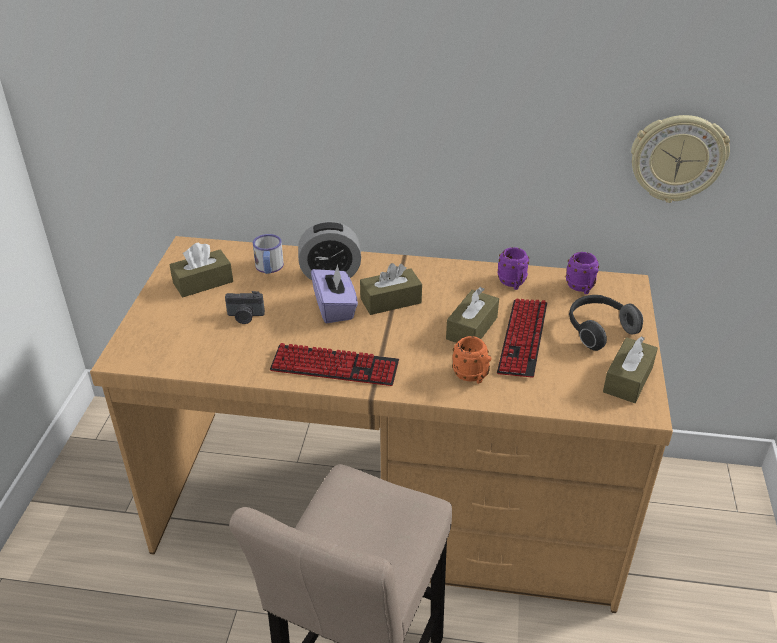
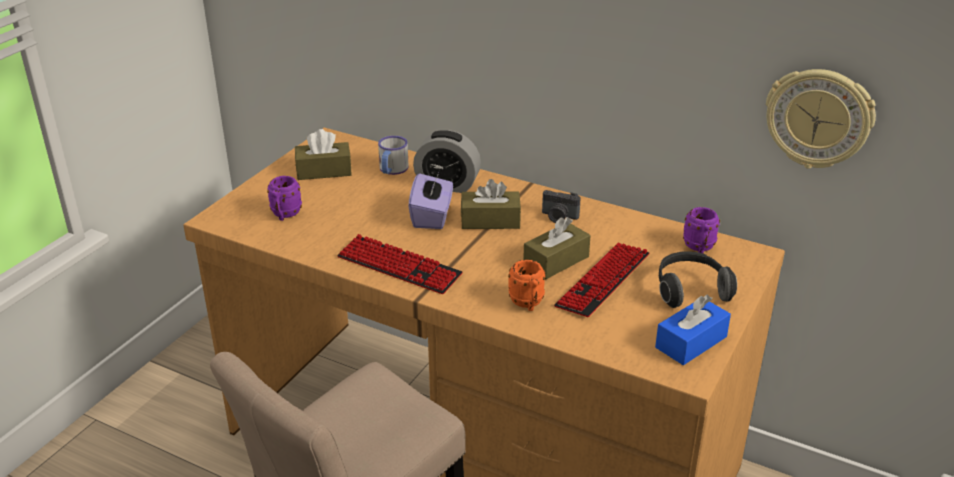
camera: 20 degrees right, 5 degrees down
camera [225,291,265,324] -> camera moved to [542,190,581,223]
purple mug [498,247,529,290] -> purple mug moved to [267,176,302,221]
brown tissue box [603,336,658,403] -> blue tissue box [655,295,731,365]

